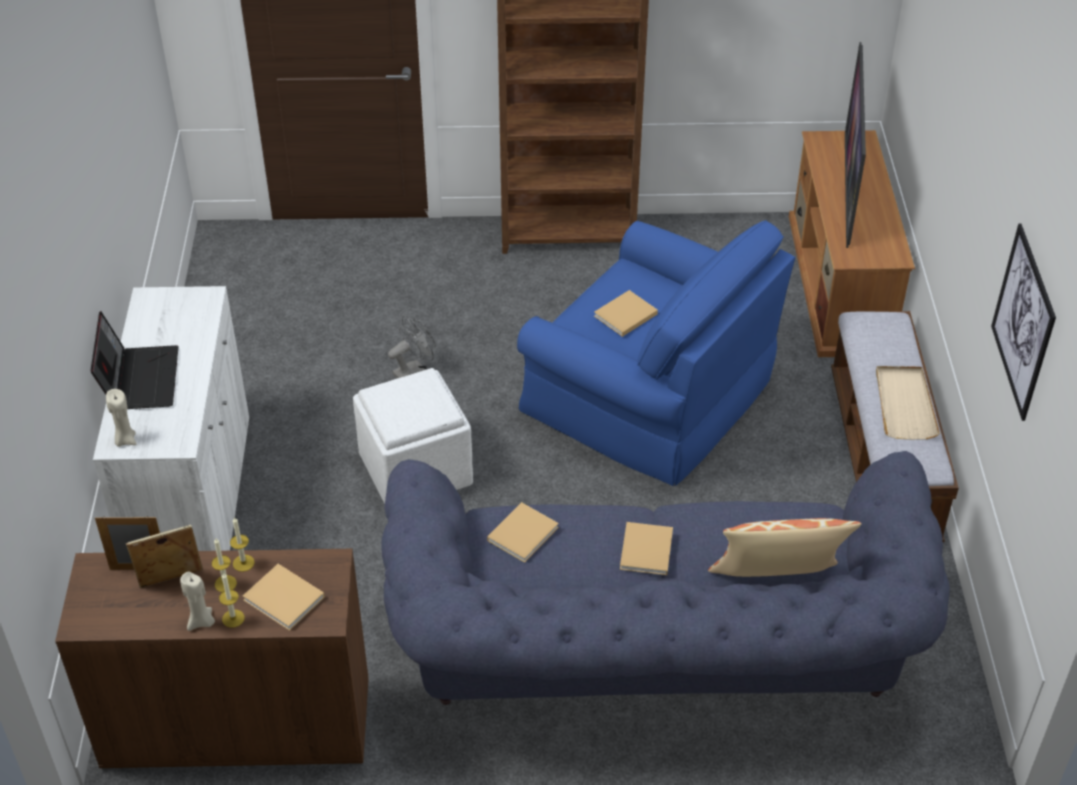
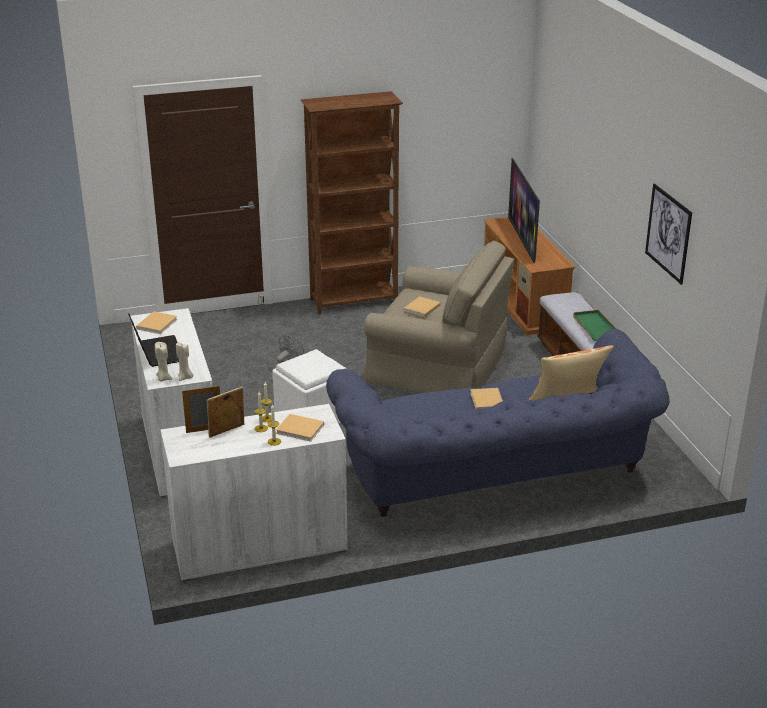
camera: 15 degrees left, 15 degrees down
brown cabinet [55,549,369,770] -> white cabinet [160,404,348,582]
beige candle [180,571,215,631] -> beige candle moved to [176,342,193,381]
beige book [487,502,559,563] -> beige book moved to [136,311,178,334]
blue armchair [517,220,795,486] -> beige armchair [363,240,514,393]
beige tray [876,366,940,440] -> green tray [573,310,616,341]

